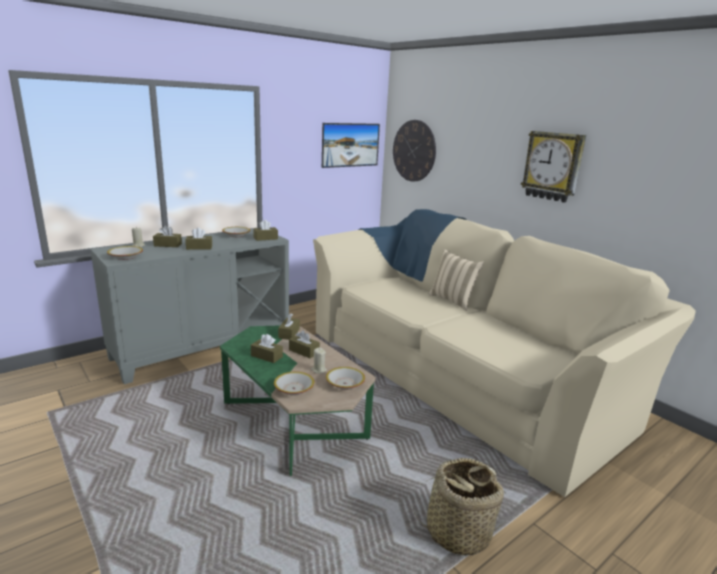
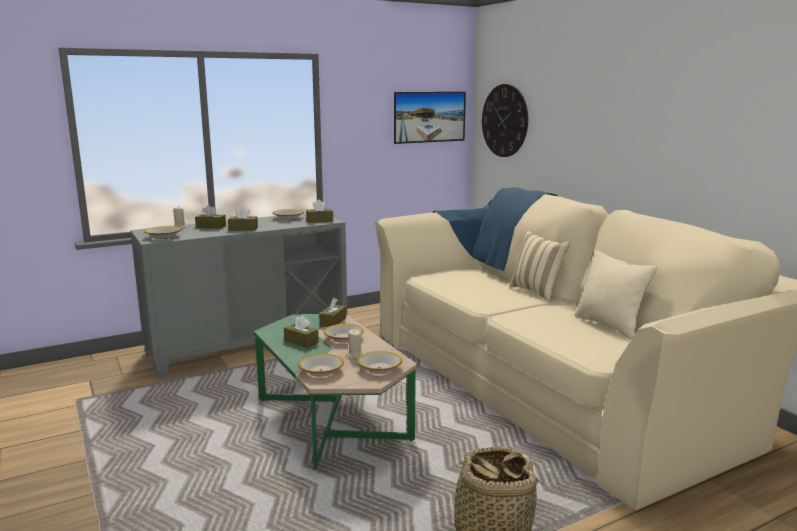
camera: 10 degrees right, 5 degrees down
brown tissue box [289,330,320,358] -> bowl [324,324,364,343]
wall clock [521,131,586,203] -> none
none -> beige pillow [574,250,657,339]

